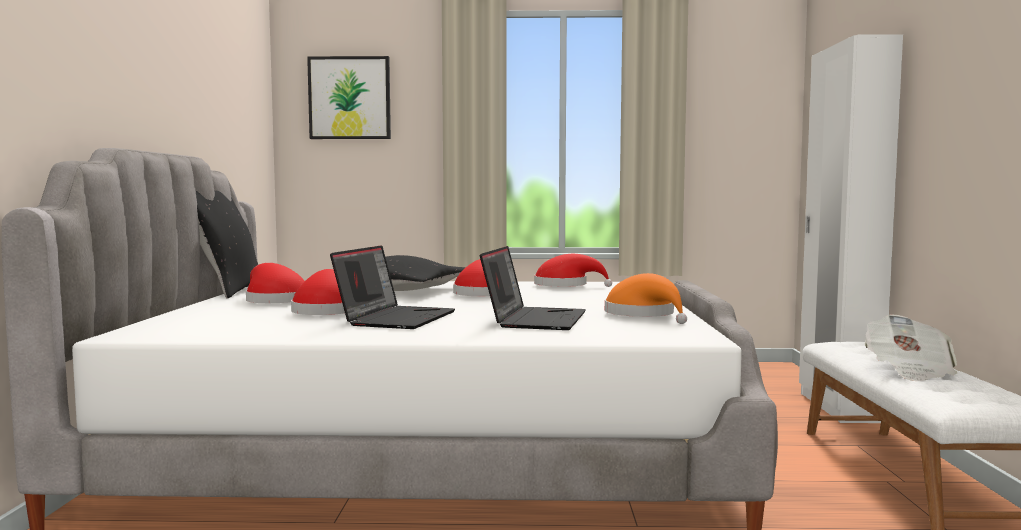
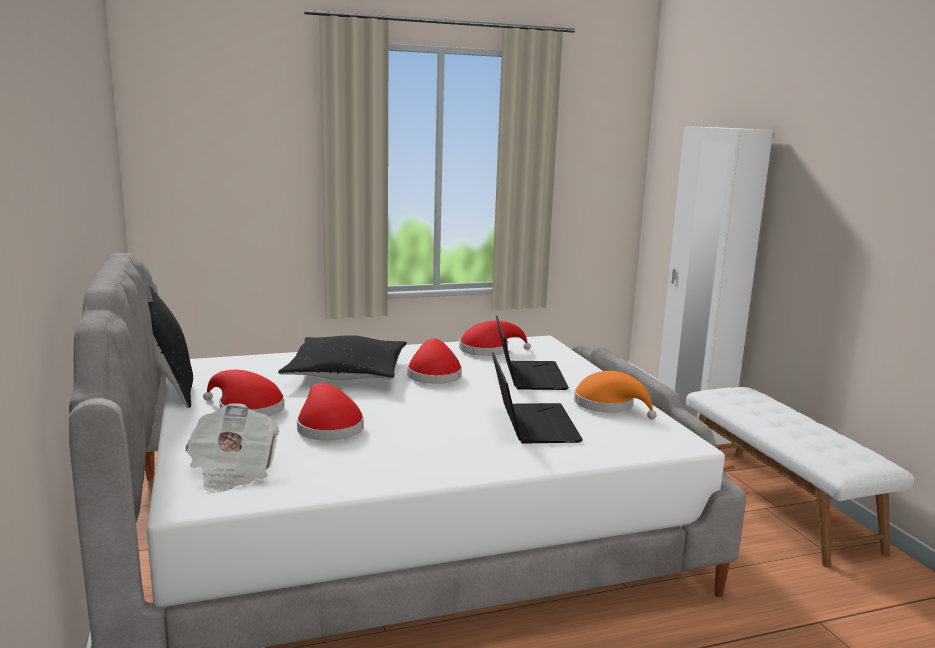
camera: 20 degrees left, 10 degrees up
picture [307,56,391,139] -> none
laptop [330,245,455,329] -> laptop moved to [496,316,569,390]
newspaper [865,314,957,381] -> newspaper moved to [185,403,279,493]

